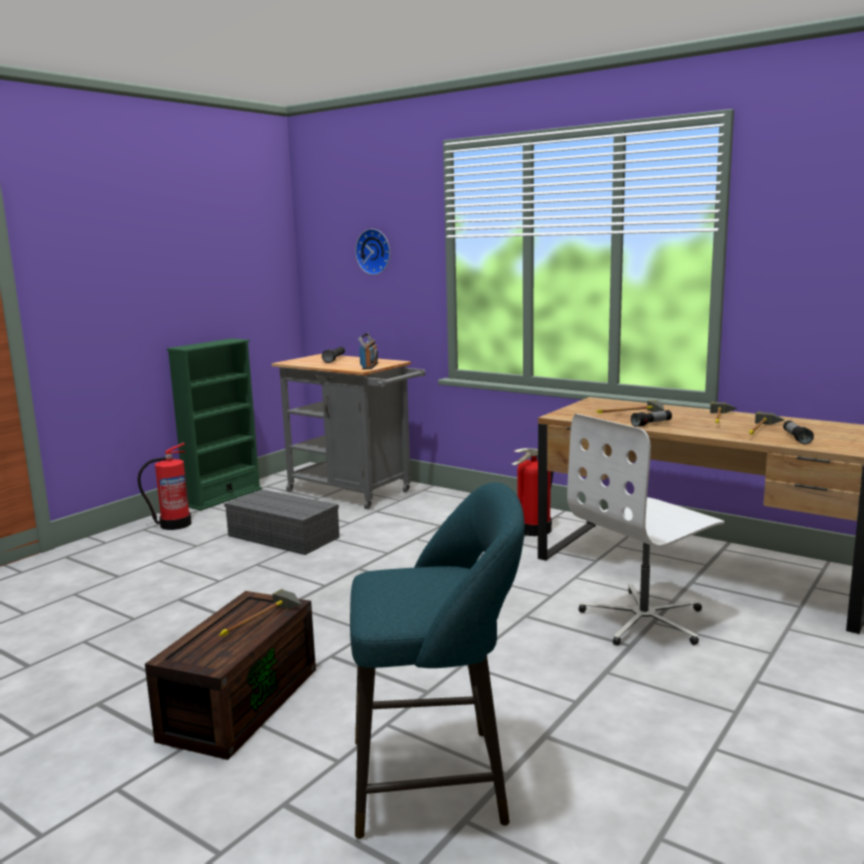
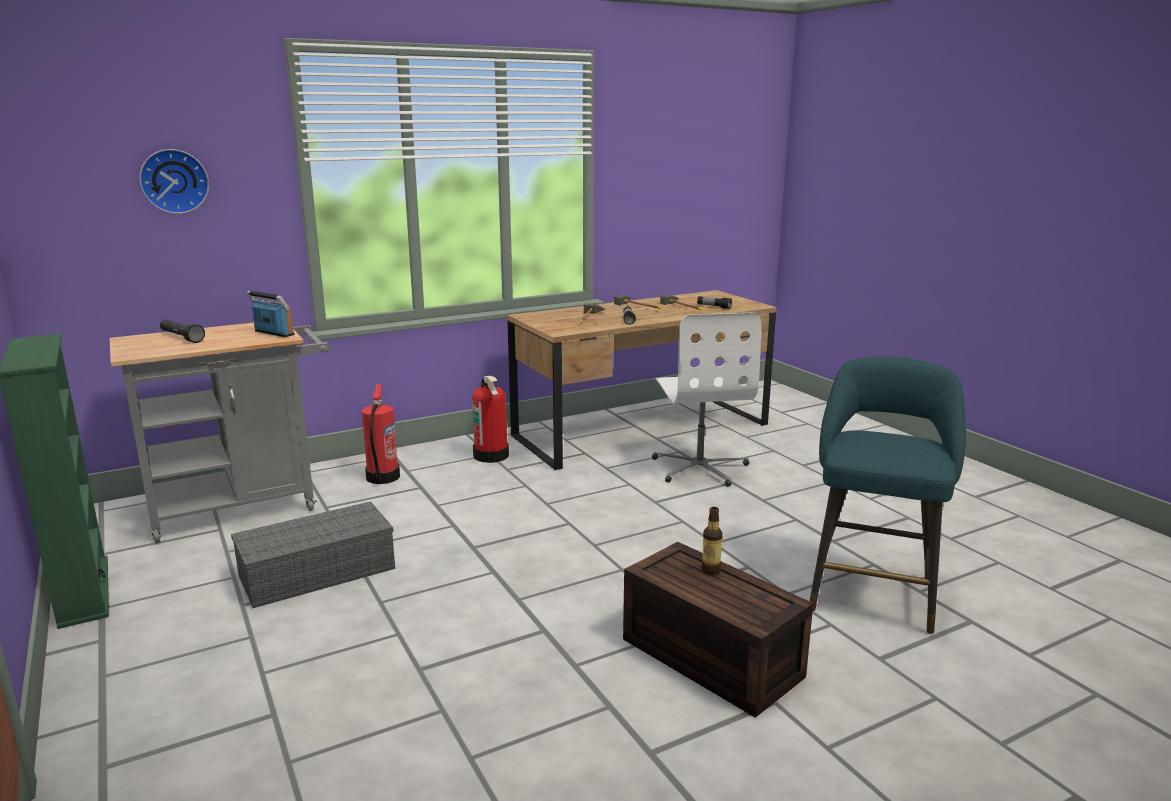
camera: 65 degrees left, 5 degrees up
fire extinguisher [138,442,191,530] -> fire extinguisher moved to [362,384,400,484]
hammer [219,589,302,636] -> bottle [701,507,723,575]

